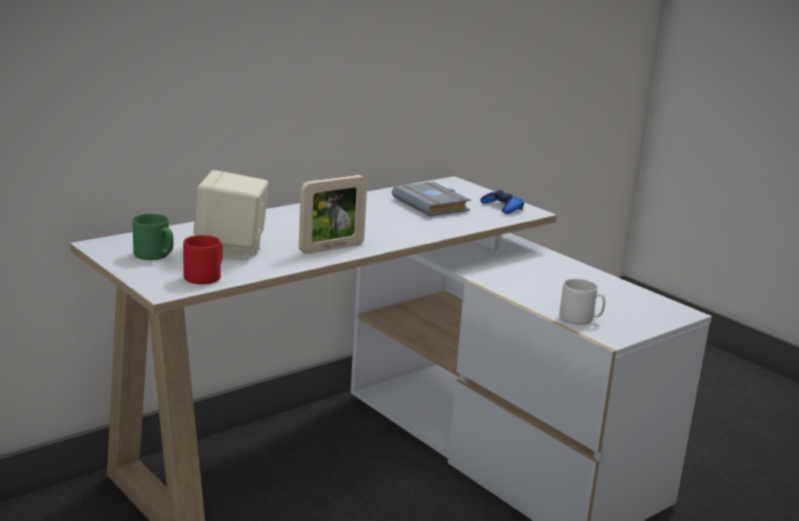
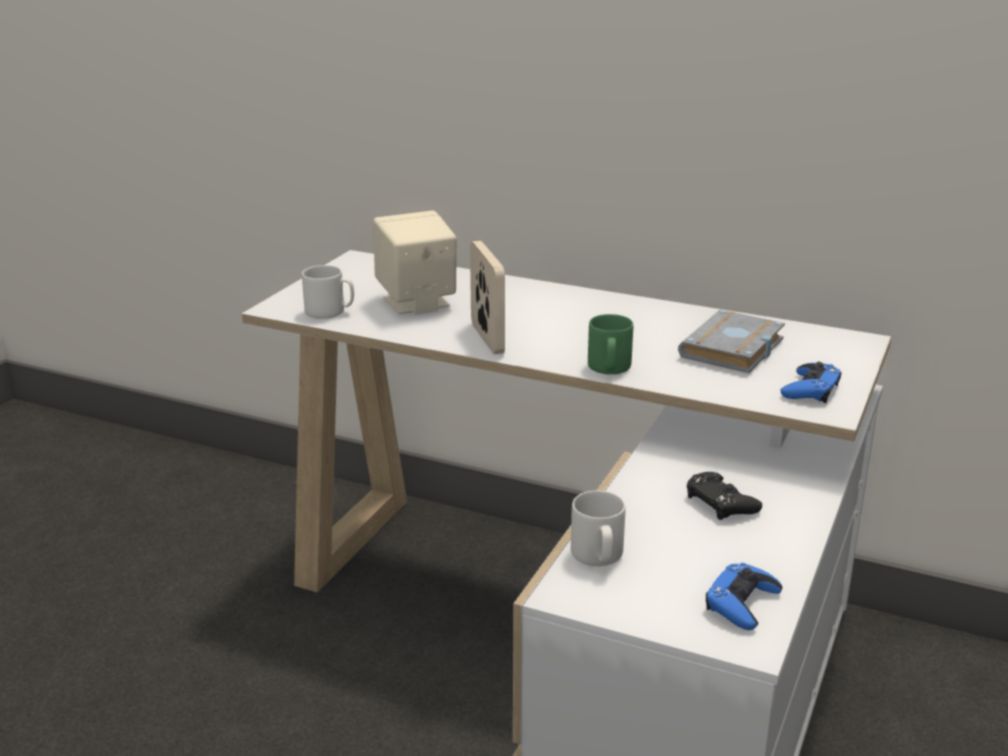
camera: 65 degrees right, 5 degrees up
green mug [133,214,174,260] -> green mug moved to [588,314,633,374]
red mug [183,235,223,284] -> grey mug [302,265,354,319]
picture frame [299,175,367,254] -> picture frame turned 135 degrees counterclockwise [470,241,505,354]
none -> black game controller [687,472,762,520]
none -> blue game controller [706,563,783,630]

